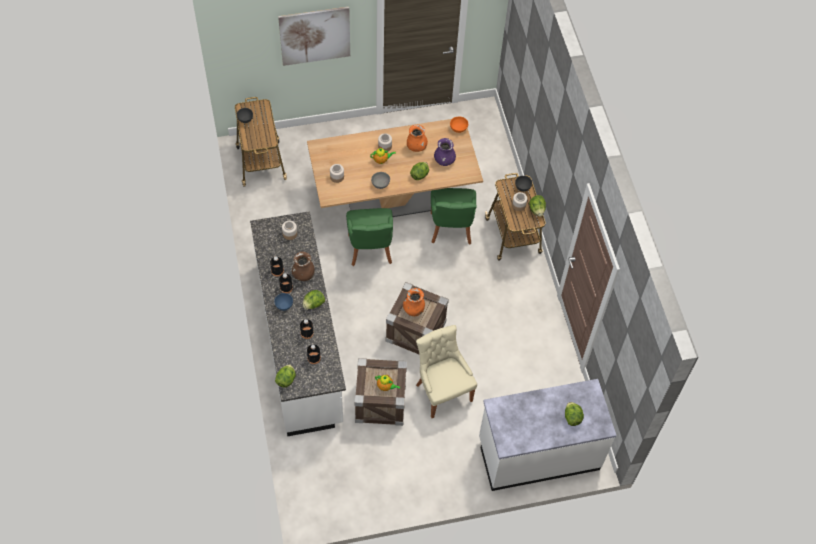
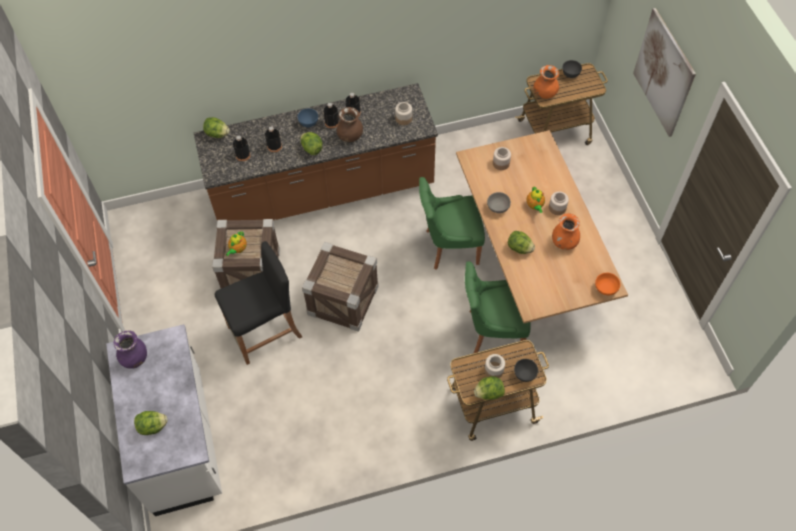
camera: 90 degrees right, 0 degrees up
white counter [250,211,346,436] -> brown counter [194,83,438,220]
orange vase [403,288,425,316] -> orange vase moved to [533,65,559,99]
beige chair [416,325,477,418] -> black stool [215,241,302,365]
purple vase [434,138,456,166] -> purple vase moved to [114,330,147,369]

